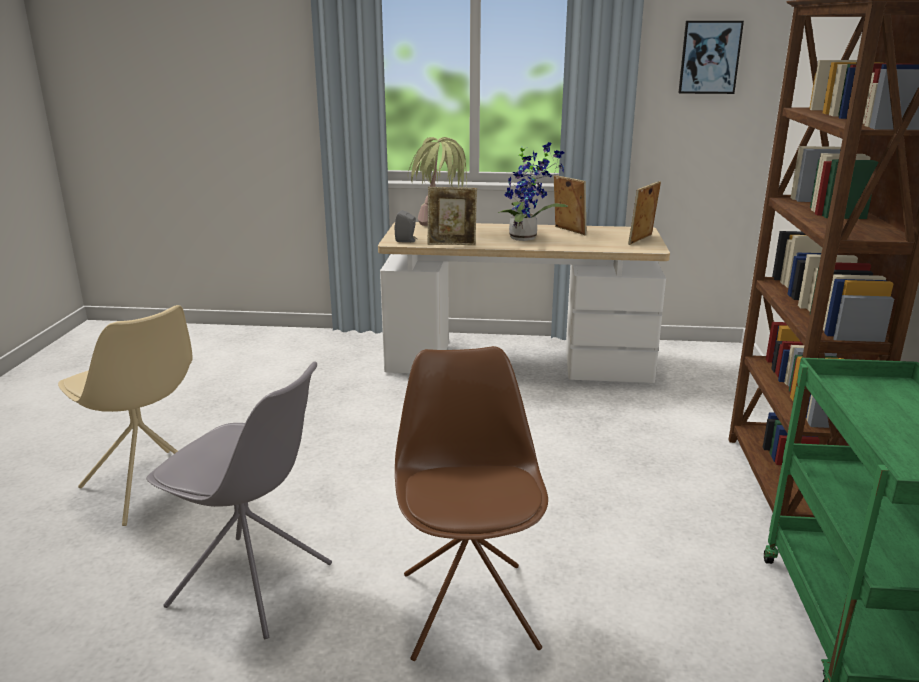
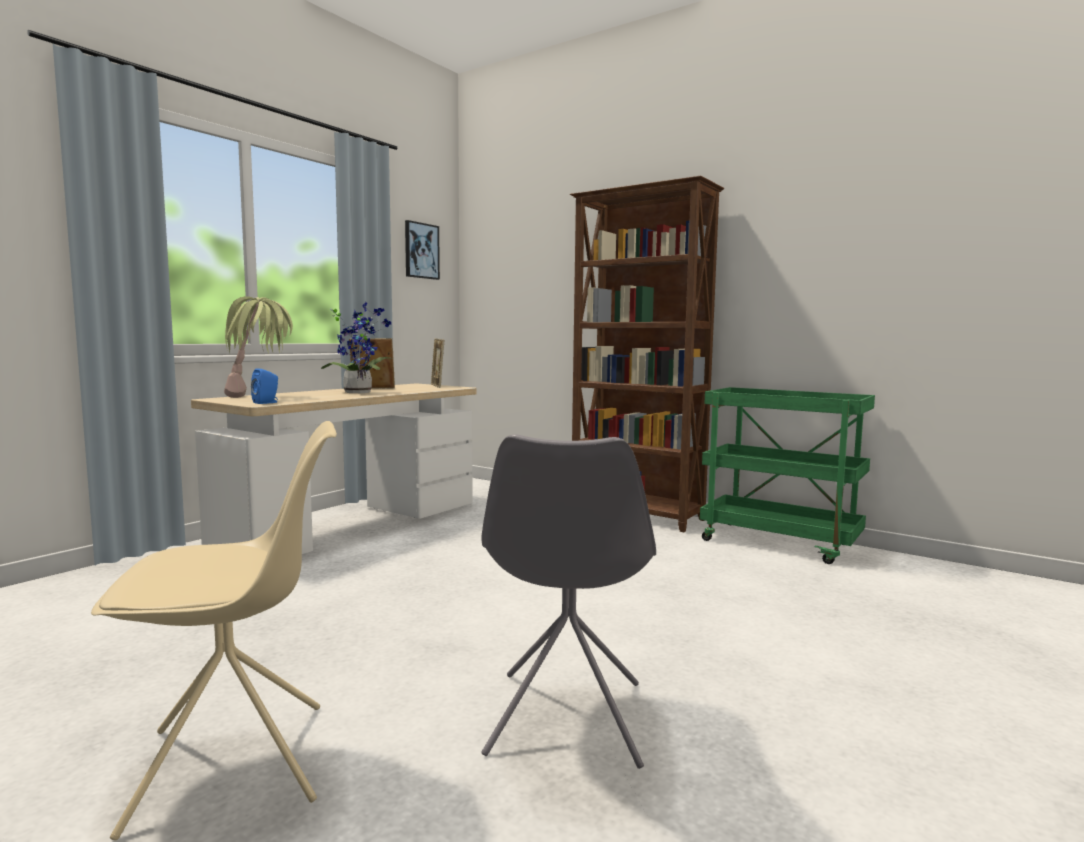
camera: 60 degrees left, 15 degrees down
grey chair [146,361,332,639] -> grey chair turned 135 degrees clockwise [481,434,656,769]
grey speaker [394,210,417,242] -> blue speaker [251,368,278,404]
brown chair [395,346,548,661] -> none
picture frame [428,187,477,245] -> none

